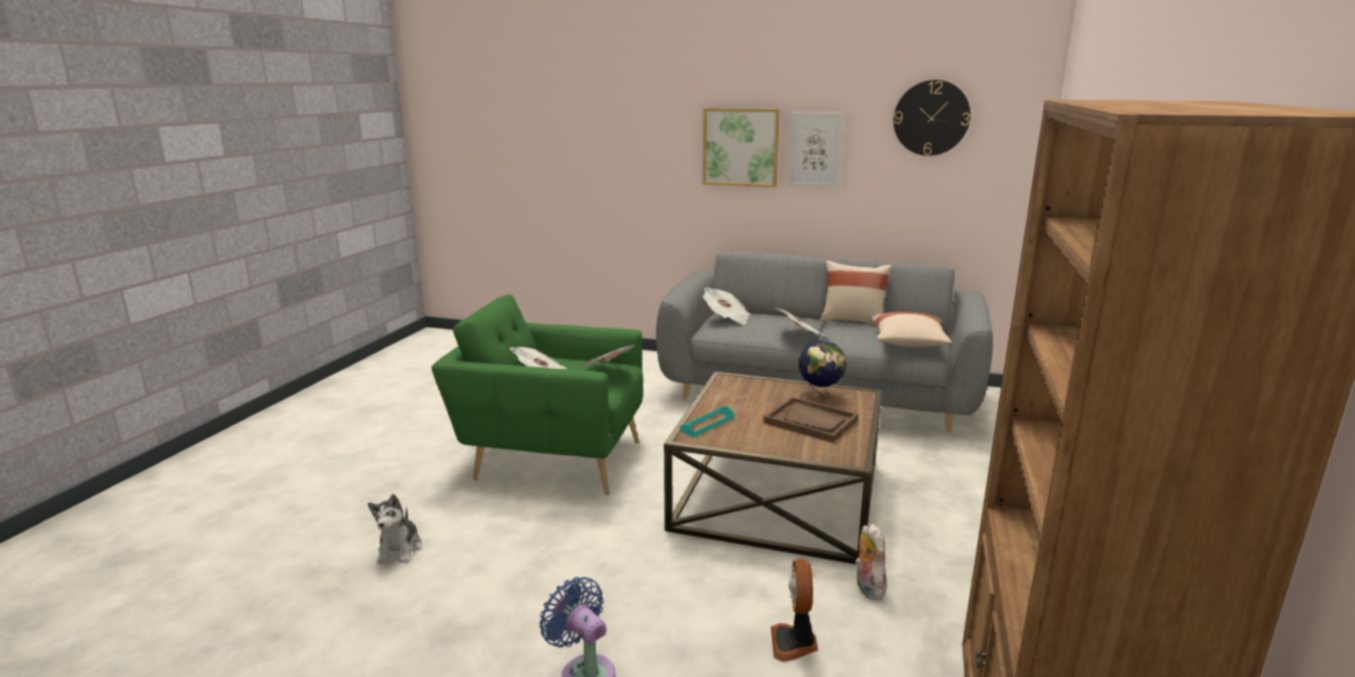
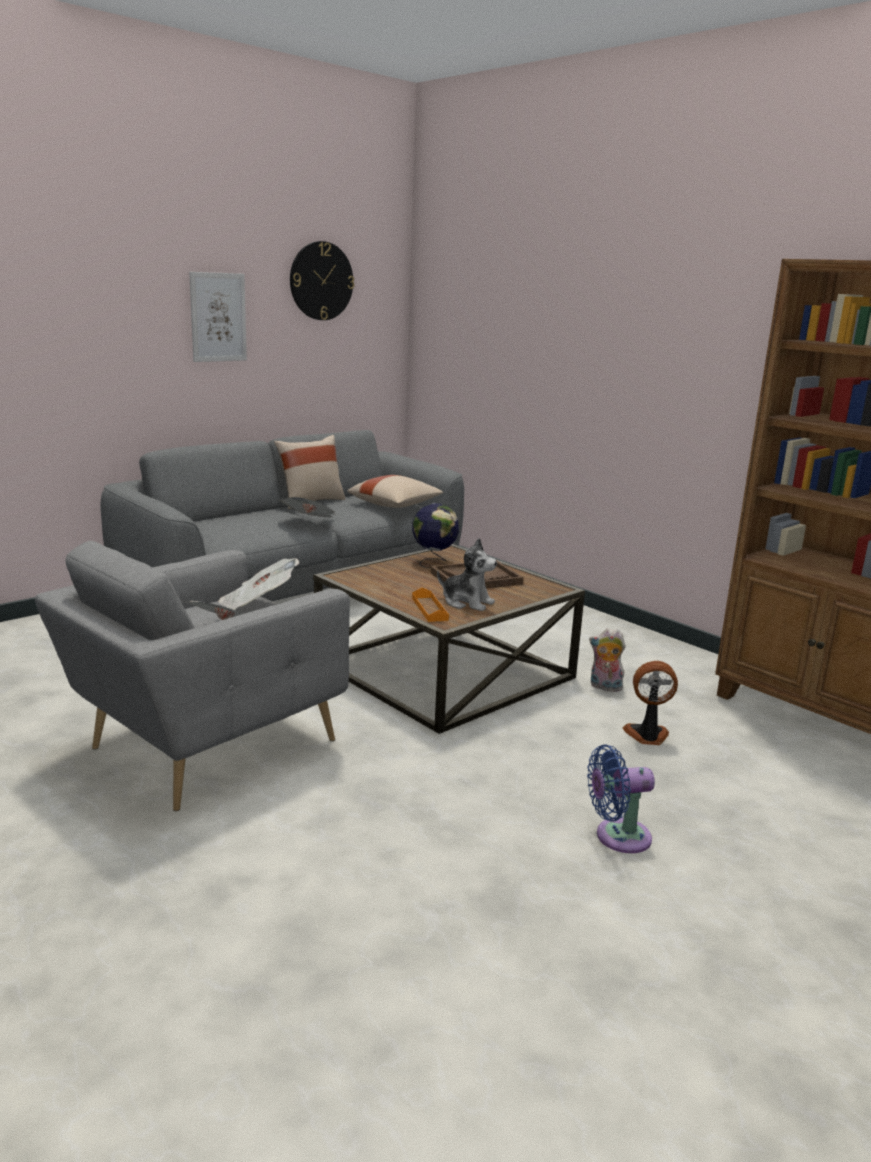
camera: 60 degrees left, 0 degrees up
plush toy [368,494,422,564] -> plush toy moved to [437,538,497,611]
green armchair [431,294,643,495] -> grey armchair [35,541,350,811]
turquoise tray [680,406,734,437] -> orange tray [412,588,449,622]
picture [703,108,780,188] -> none
newspaper [703,287,750,325] -> none
fan [771,559,818,662] -> fan turned 150 degrees clockwise [622,661,678,745]

